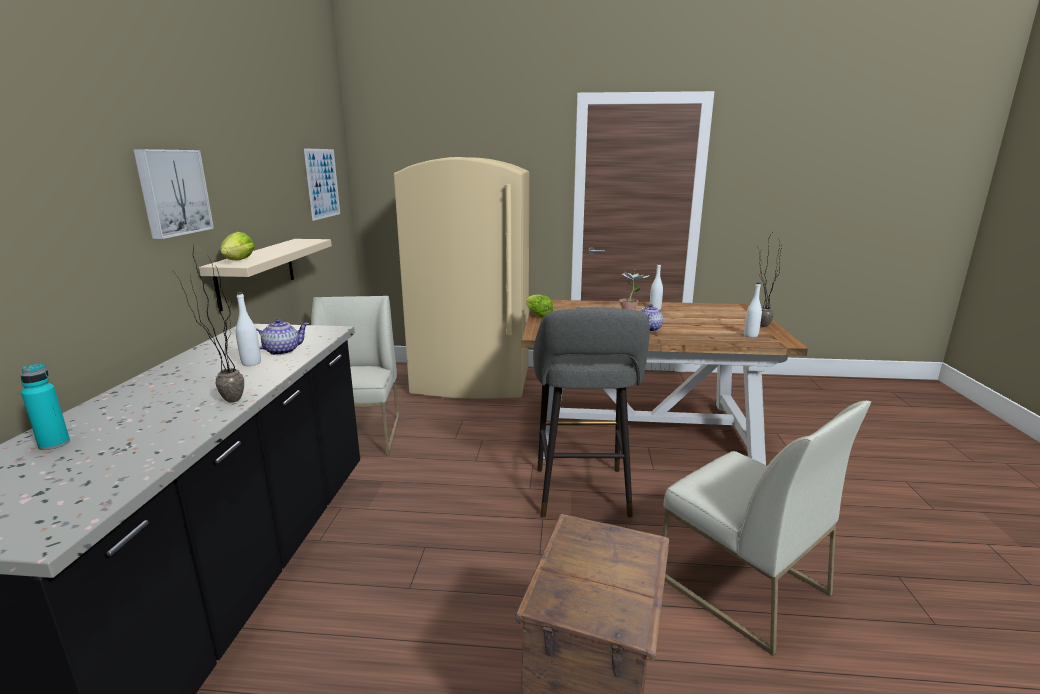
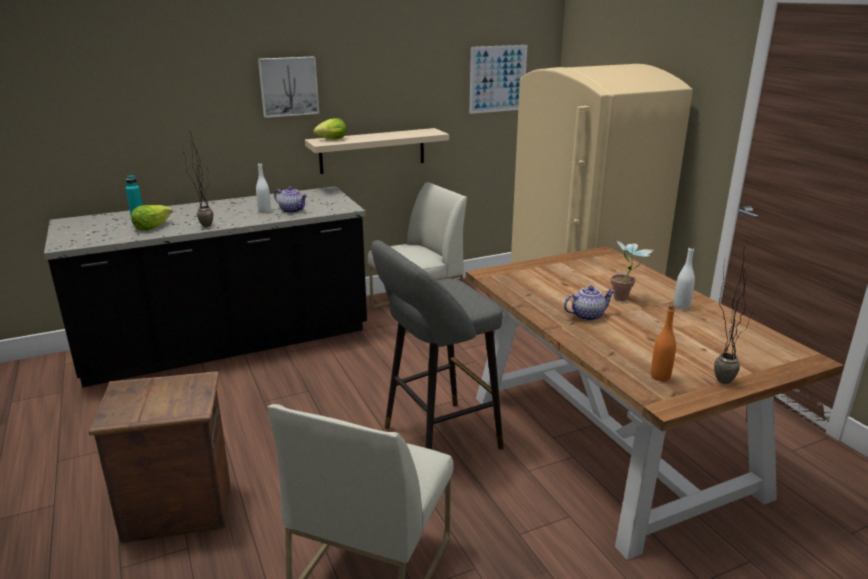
camera: 60 degrees right, 5 degrees up
lettuce [526,294,553,317] -> lettuce moved to [131,205,173,231]
white bottle [744,283,762,337] -> orange bottle [651,306,676,381]

